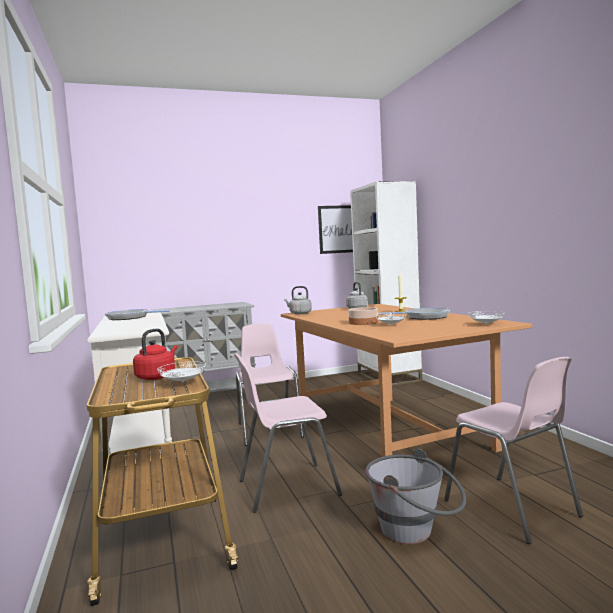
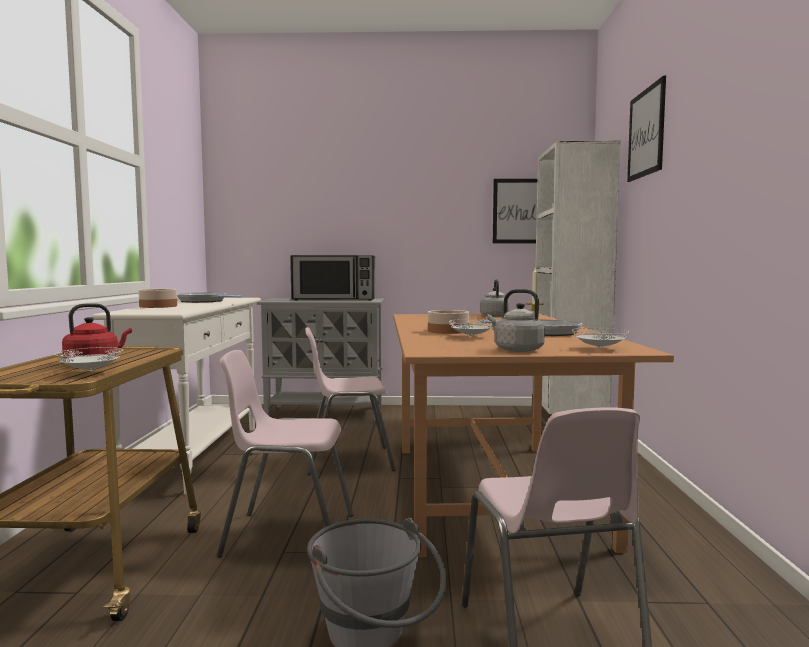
camera: 20 degrees right, 0 degrees up
pink chair [236,323,304,446] -> pink chair turned 105 degrees counterclockwise [305,327,396,475]
grey kettle [284,286,312,314] -> grey kettle moved to [487,289,545,352]
none -> bowl [138,289,177,308]
none -> microwave [290,255,376,301]
none -> picture [627,75,666,182]

